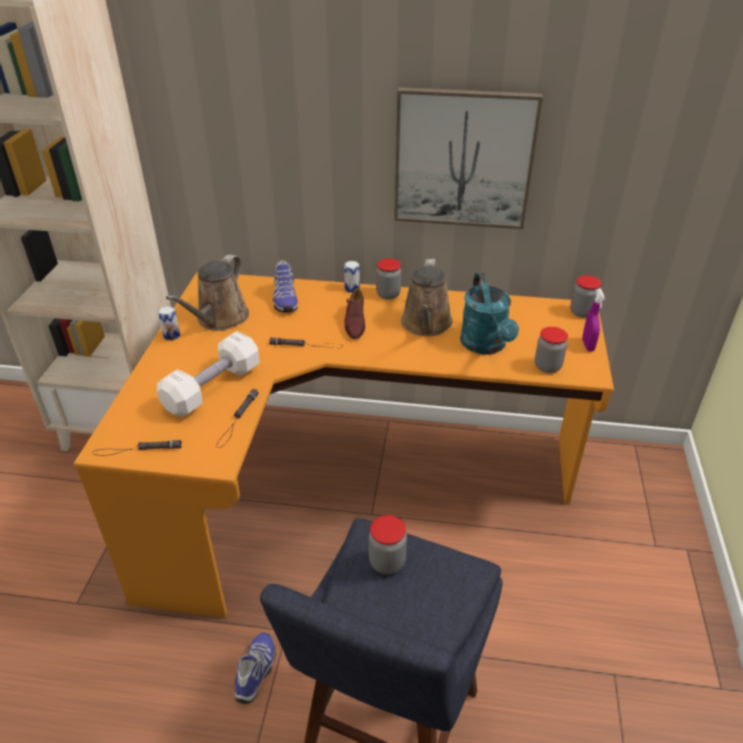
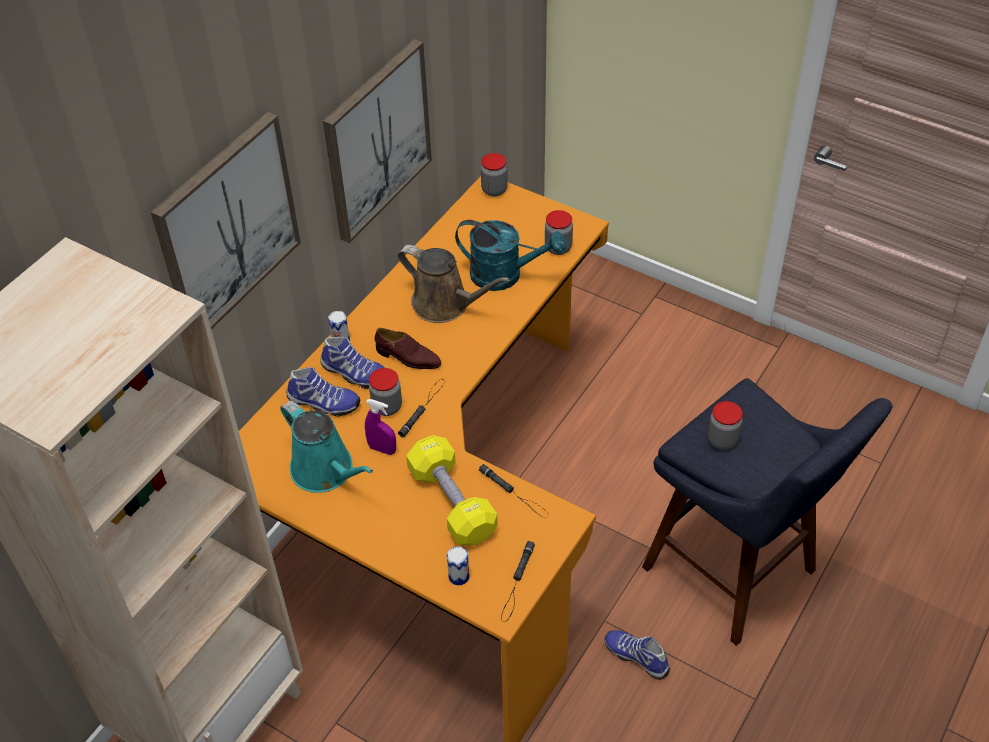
camera: 65 degrees left, 10 degrees up
white dumbbell [157,331,260,417] -> yellow dumbbell [406,435,498,546]
can [158,306,180,341] -> can moved to [447,546,470,585]
brown watering can [166,255,249,331] -> turquoise watering can [280,400,373,493]
jar [376,258,401,300] -> jar moved to [369,368,402,416]
purple spray bottle [582,289,605,351] -> purple spray bottle moved to [365,399,396,455]
none -> picture [151,112,301,330]
none -> shoe [320,336,385,389]

